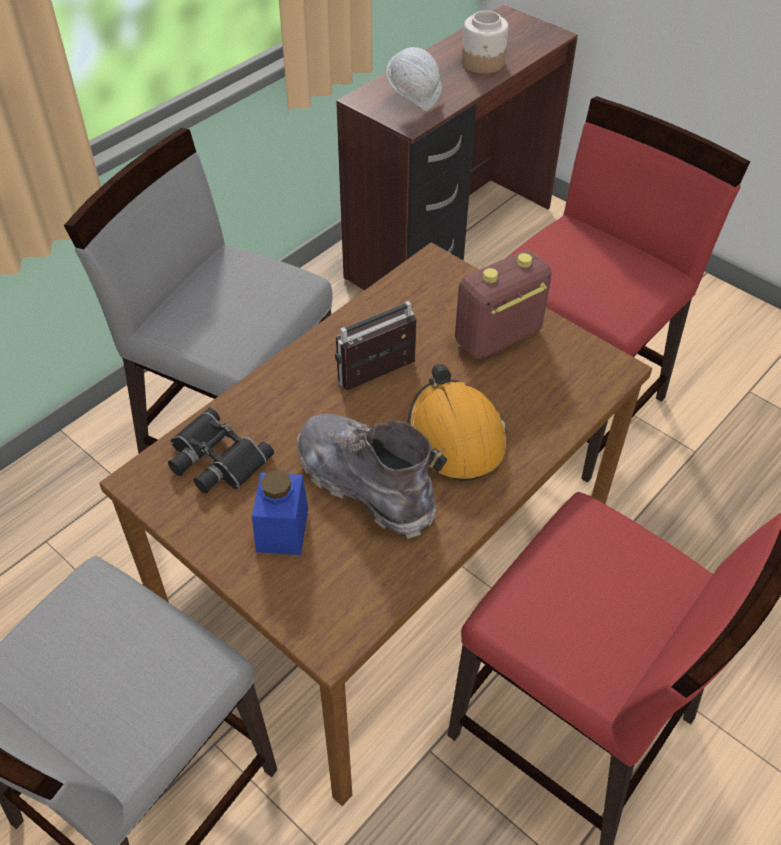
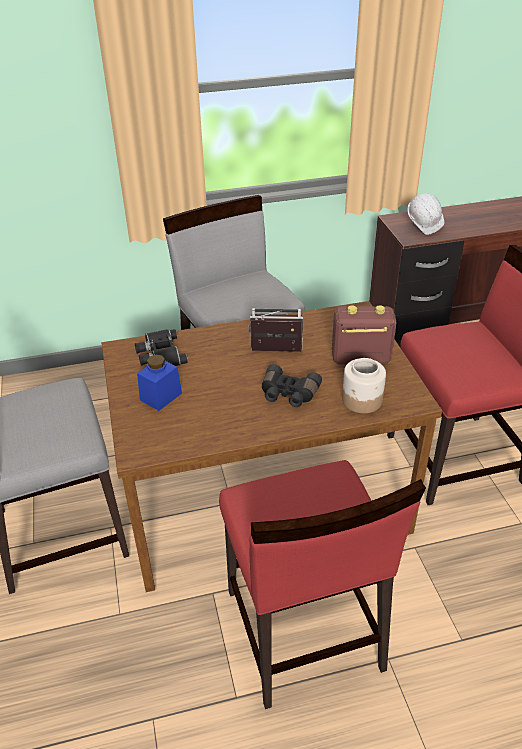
camera: 35 degrees right, 10 degrees down
grey boot [297,414,436,539] -> none
orange hard hat [408,363,507,481] -> black binoculars [262,364,322,407]
jar [462,11,508,74] -> jar moved to [342,358,386,413]

